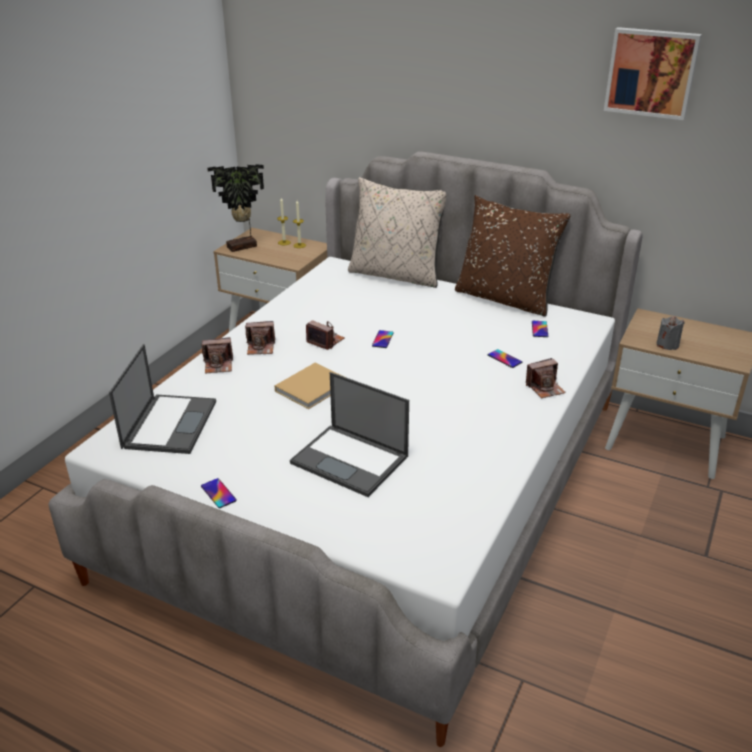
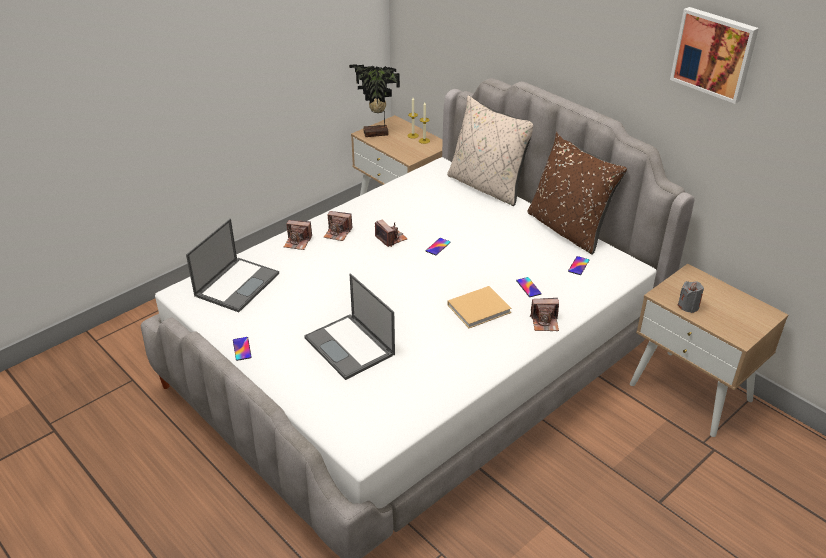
camera: 20 degrees right, 5 degrees up
beige book [275,363,344,409] -> beige book moved to [447,286,512,328]

